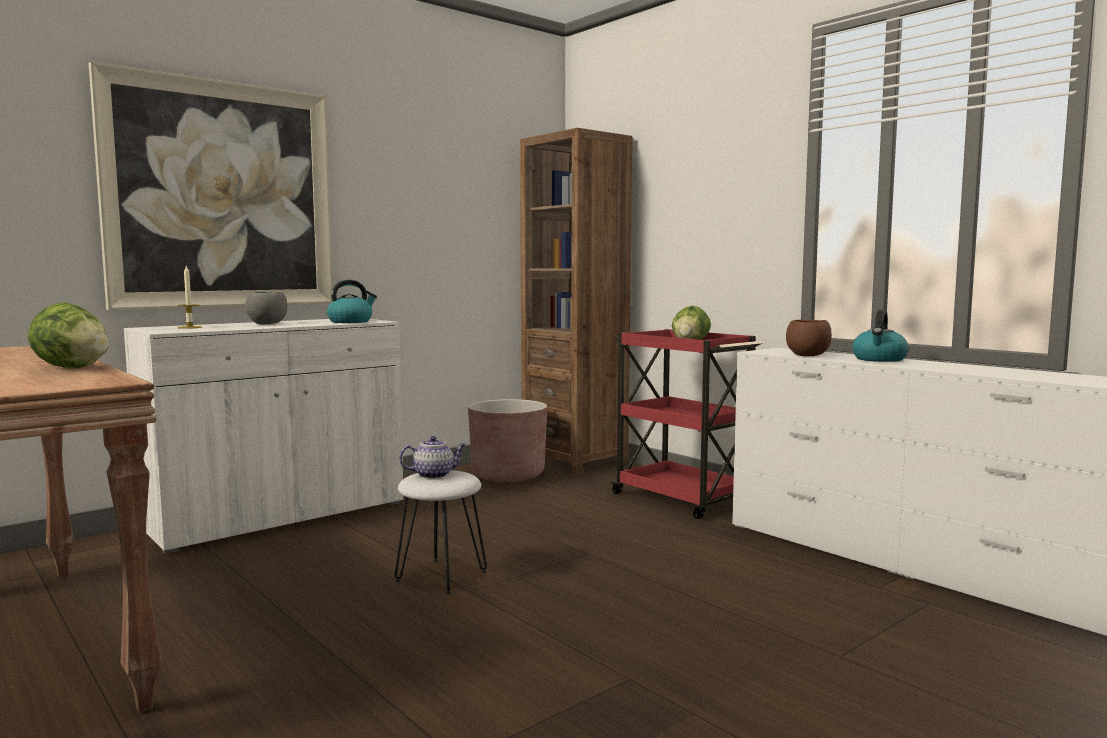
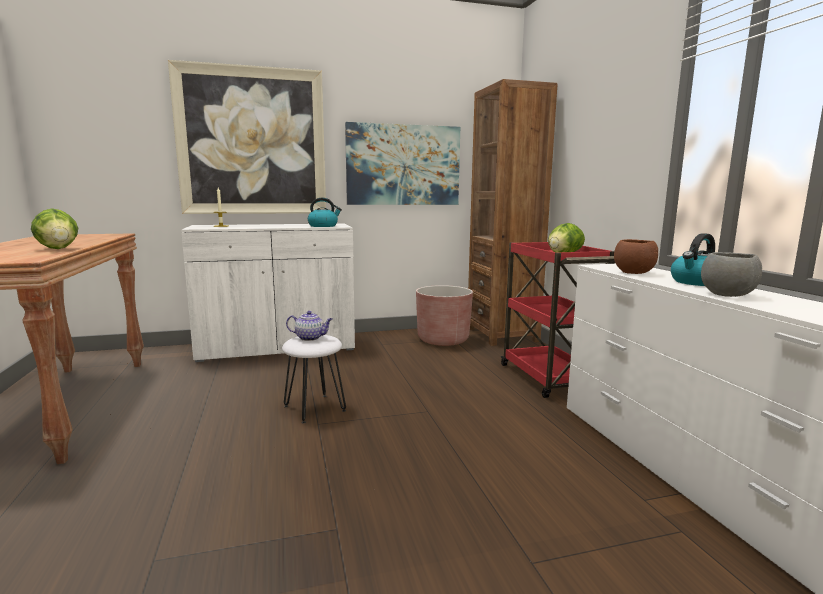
camera: 25 degrees right, 5 degrees up
grey bowl [245,291,288,324] -> grey bowl moved to [701,252,762,297]
none -> picture [345,122,460,205]

